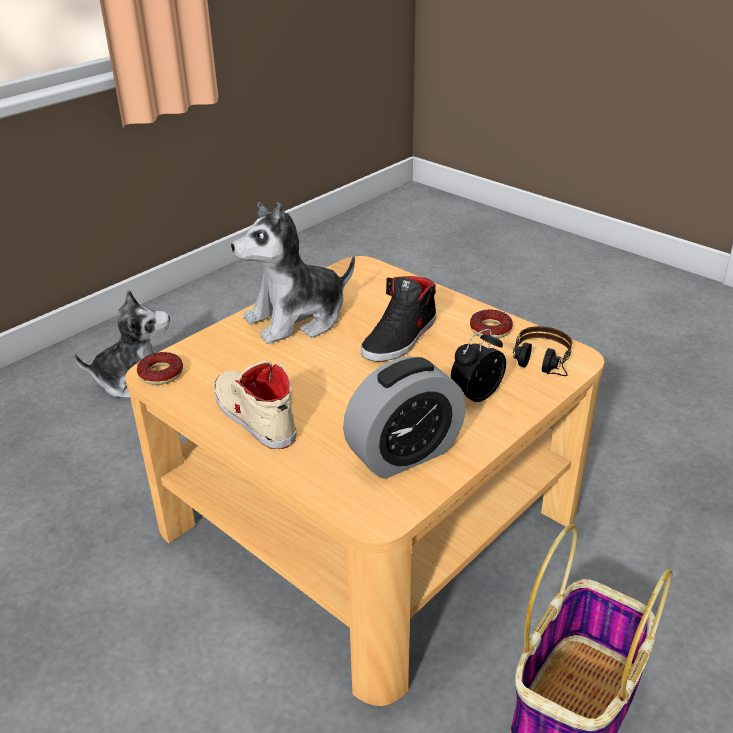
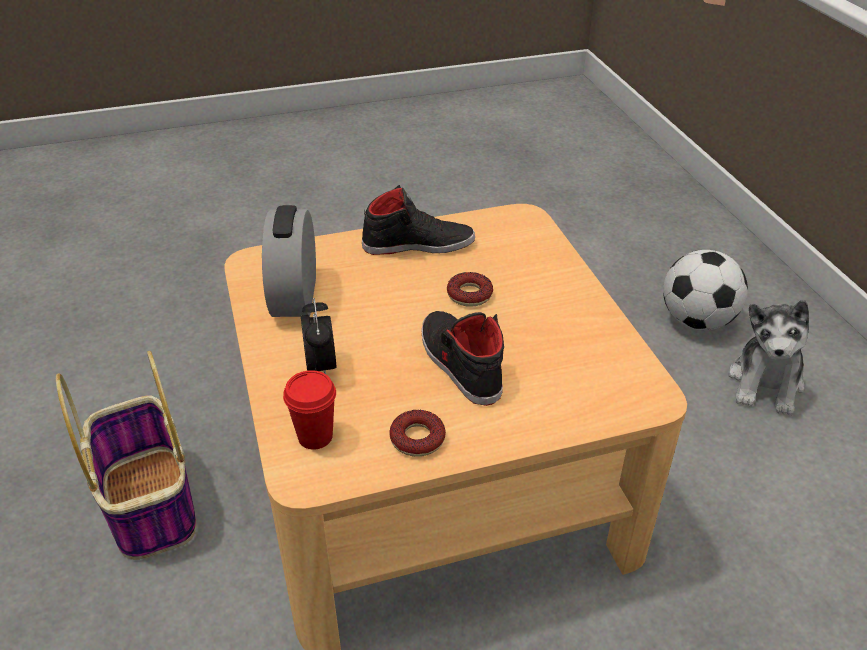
camera: 120 degrees right, 5 degrees up
donut [137,352,183,385] -> donut moved to [447,272,493,307]
beige shoe [214,361,297,449] -> black shoe [362,185,475,255]
plush toy [231,202,355,344] -> none
headphones [513,326,572,376] -> red cup [283,370,336,449]
none -> football [663,250,748,330]

